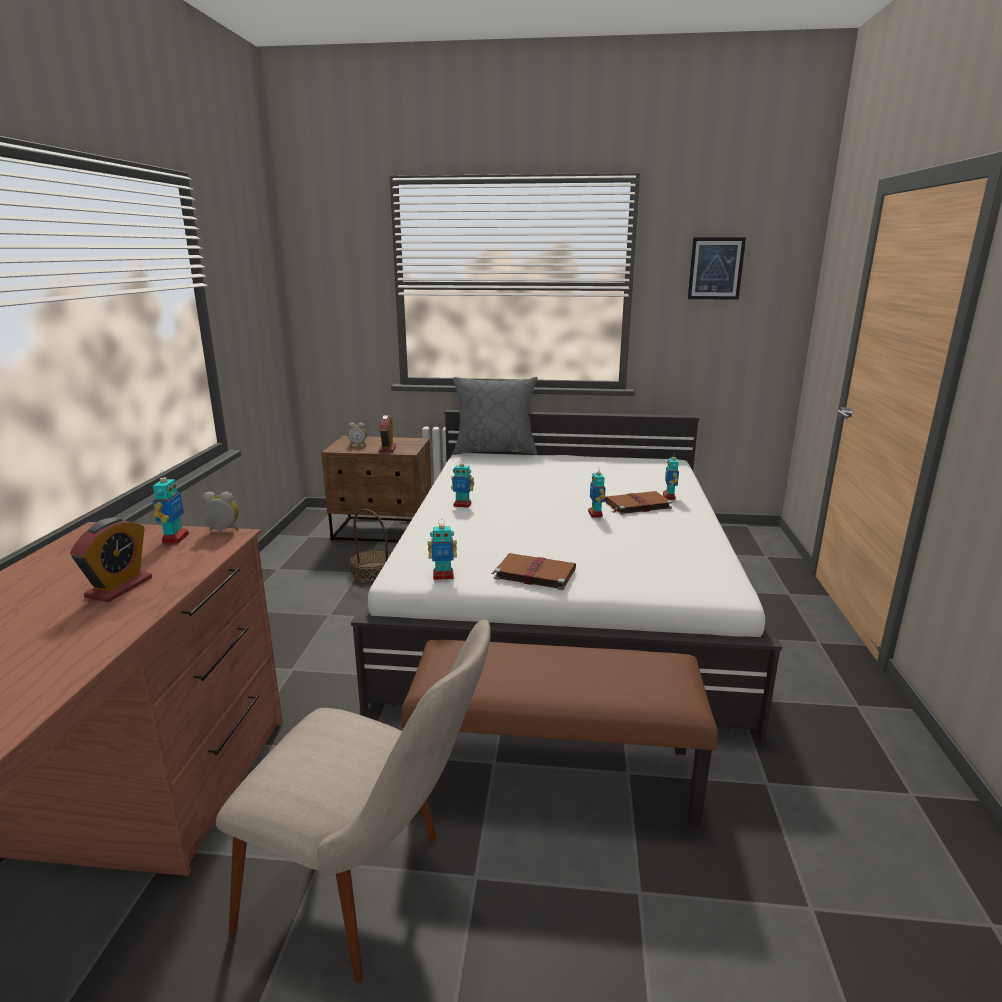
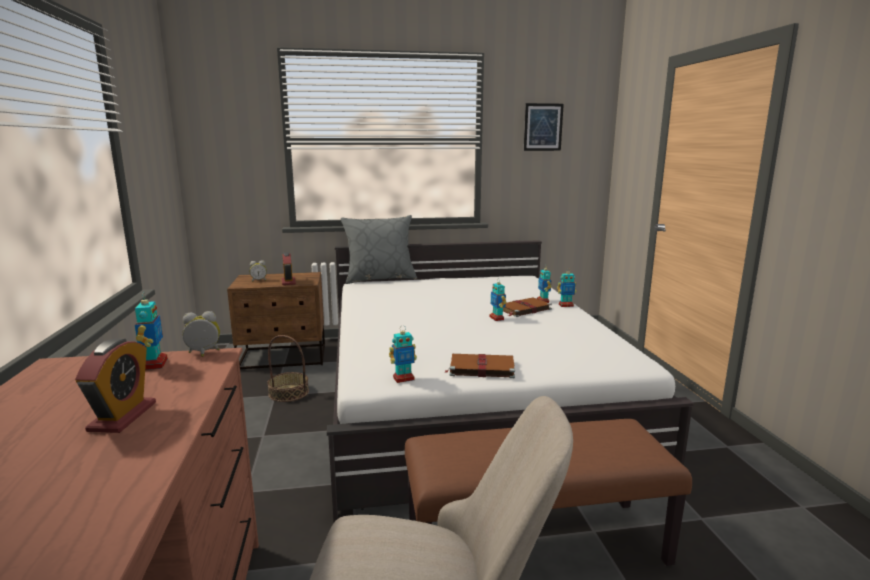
camera: 15 degrees left, 5 degrees down
toy robot [451,460,474,508] -> toy robot moved to [557,269,577,307]

